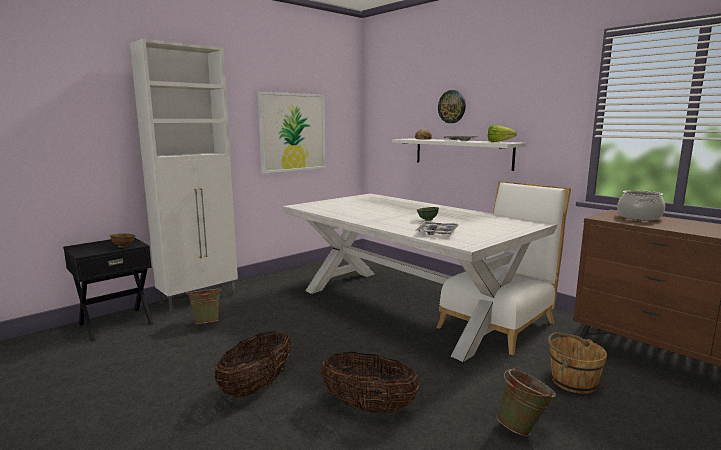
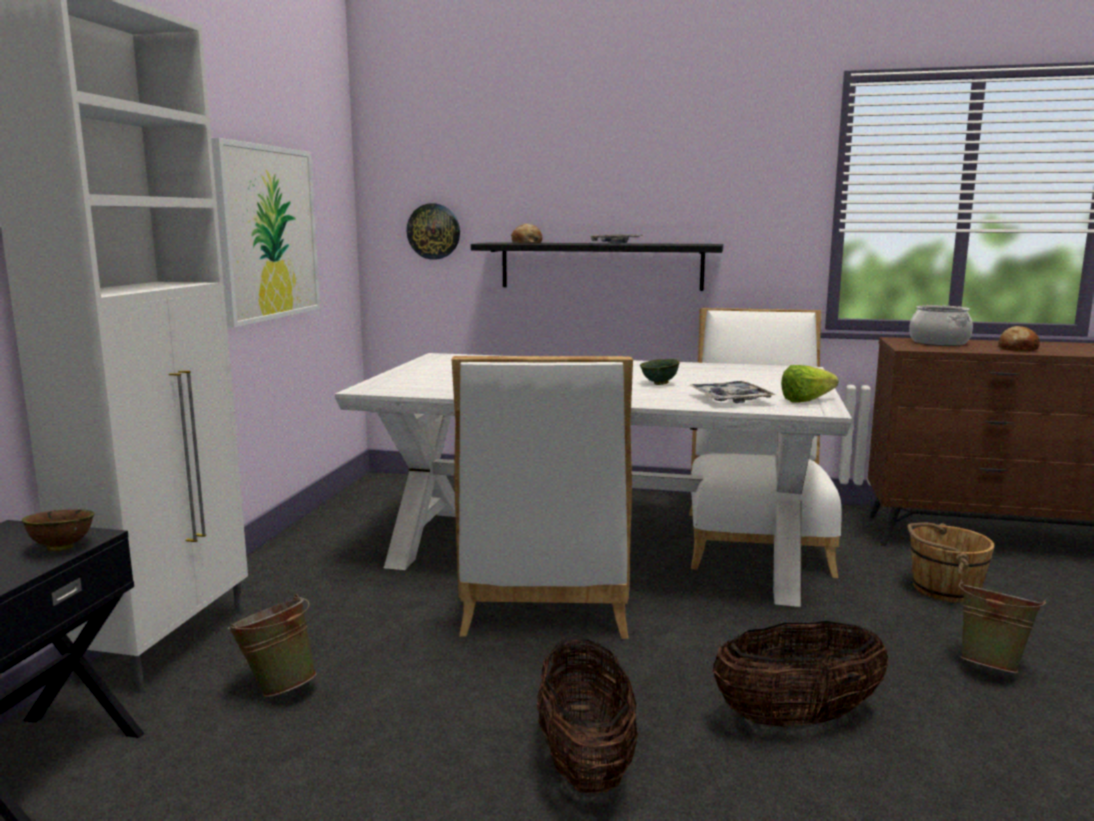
camera: 35 degrees left, 0 degrees up
white shelf [392,138,526,171] -> black shelf [471,242,723,291]
wall clock [438,90,466,123] -> wall clock moved to [407,203,460,260]
lettuce [488,125,517,142] -> lettuce moved to [781,365,839,403]
none -> white chair [452,356,633,639]
none -> bread [997,326,1040,351]

